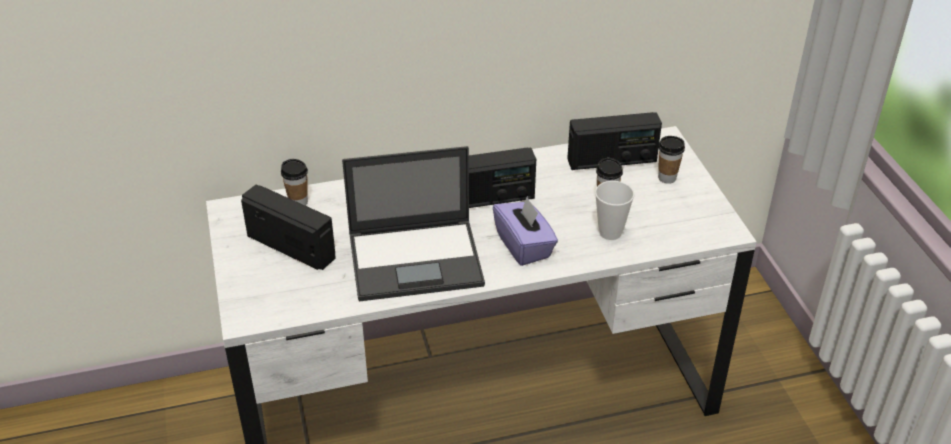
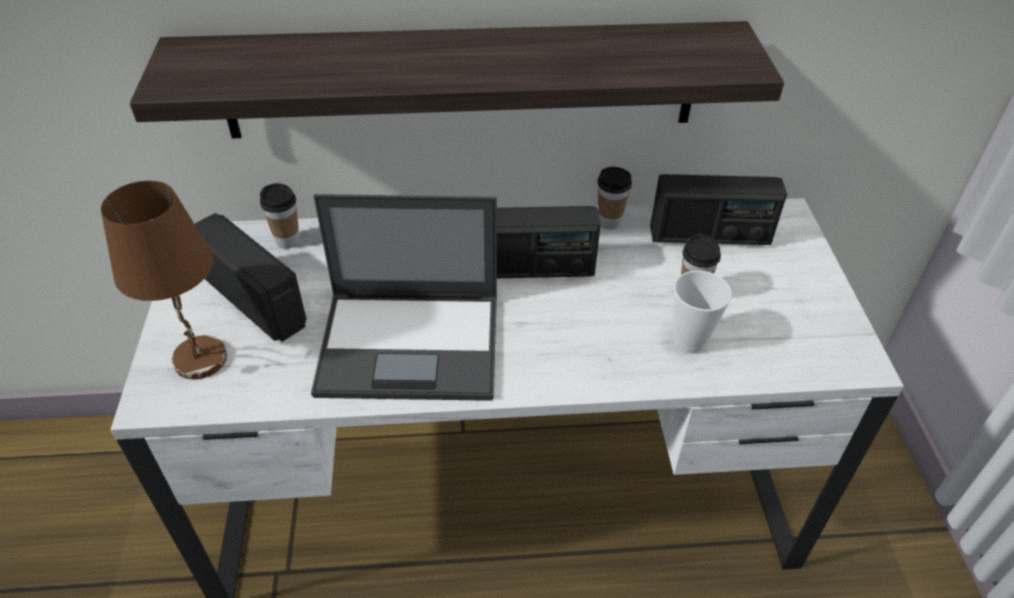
camera: 10 degrees right, 5 degrees up
purple tissue box [493,196,558,266] -> none
cup [658,136,685,184] -> cup moved to [597,167,632,229]
none -> brown table lamp [101,181,227,379]
none -> shelf [130,21,784,138]

